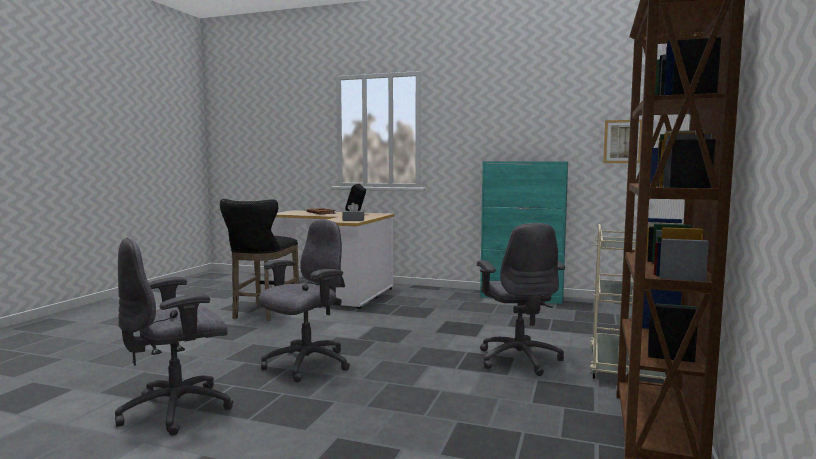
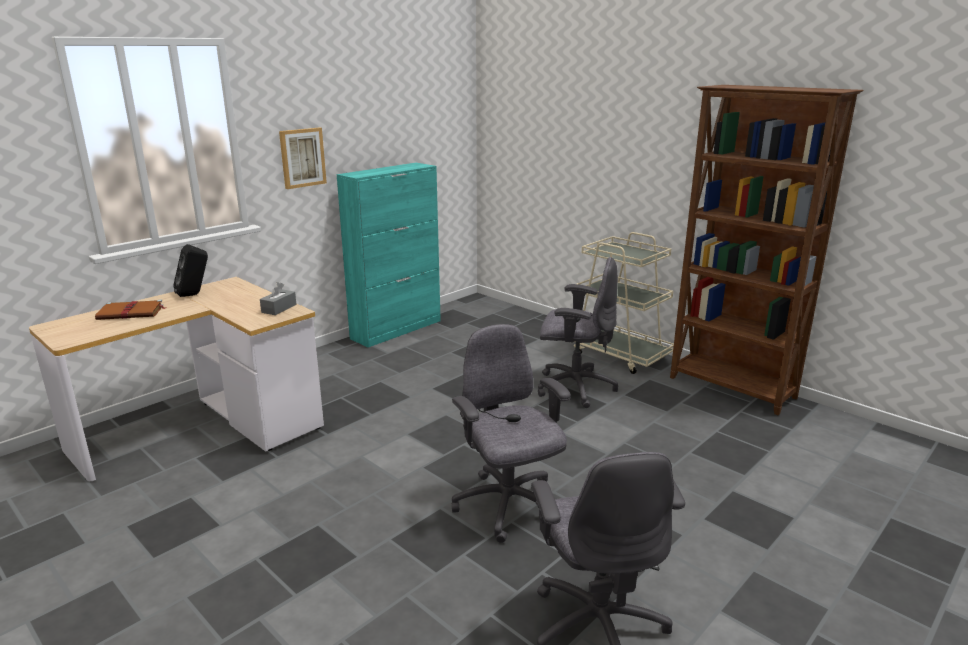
camera: 65 degrees left, 15 degrees up
black stool [220,199,299,321] -> none
picture [603,120,642,163] -> picture moved to [279,128,327,189]

